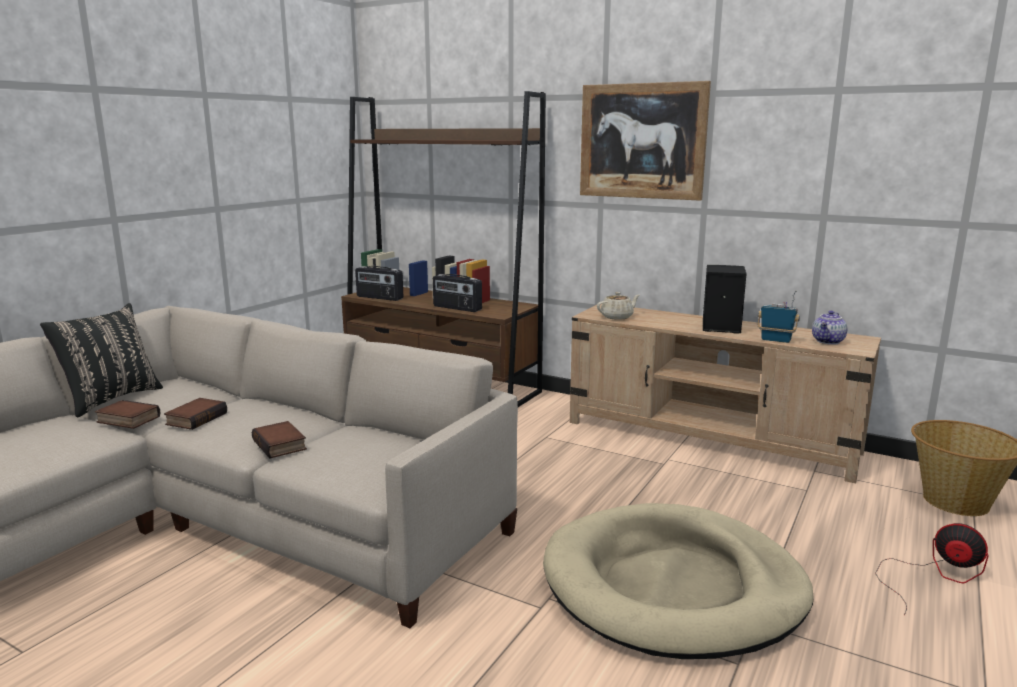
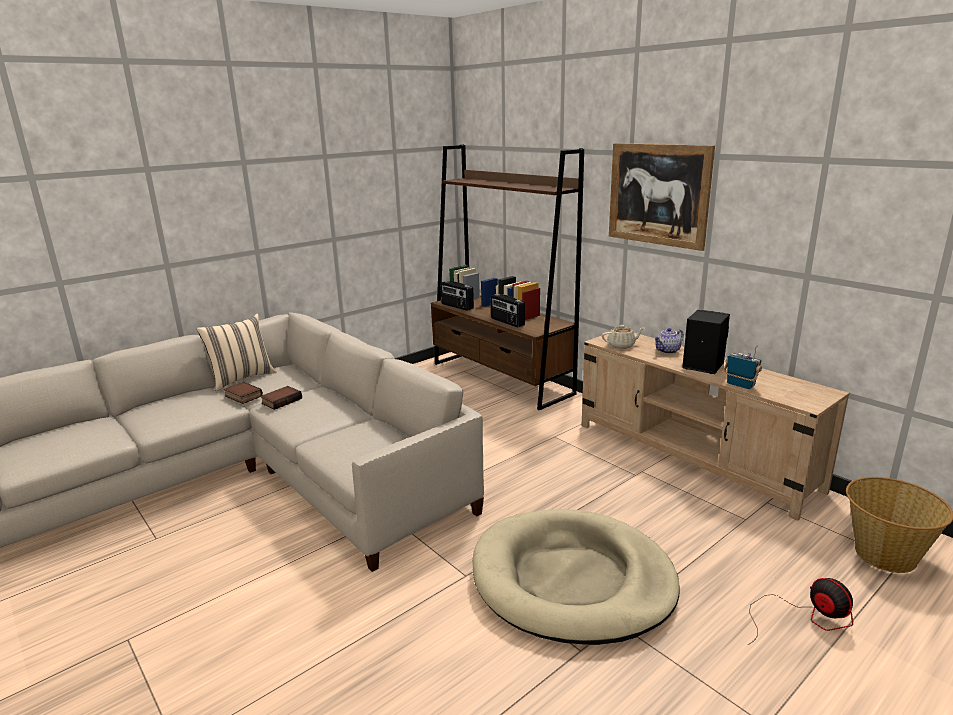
camera: 20 degrees right, 5 degrees up
black pillow [40,303,163,418] -> beige pillow [196,314,276,391]
book [252,421,307,459] -> none
teapot [812,311,847,345] -> teapot moved to [654,328,684,354]

